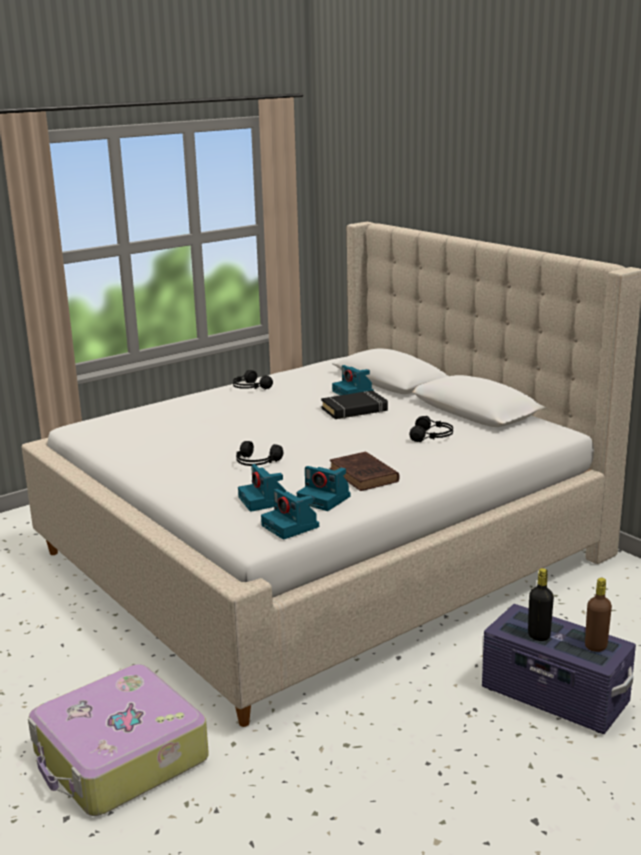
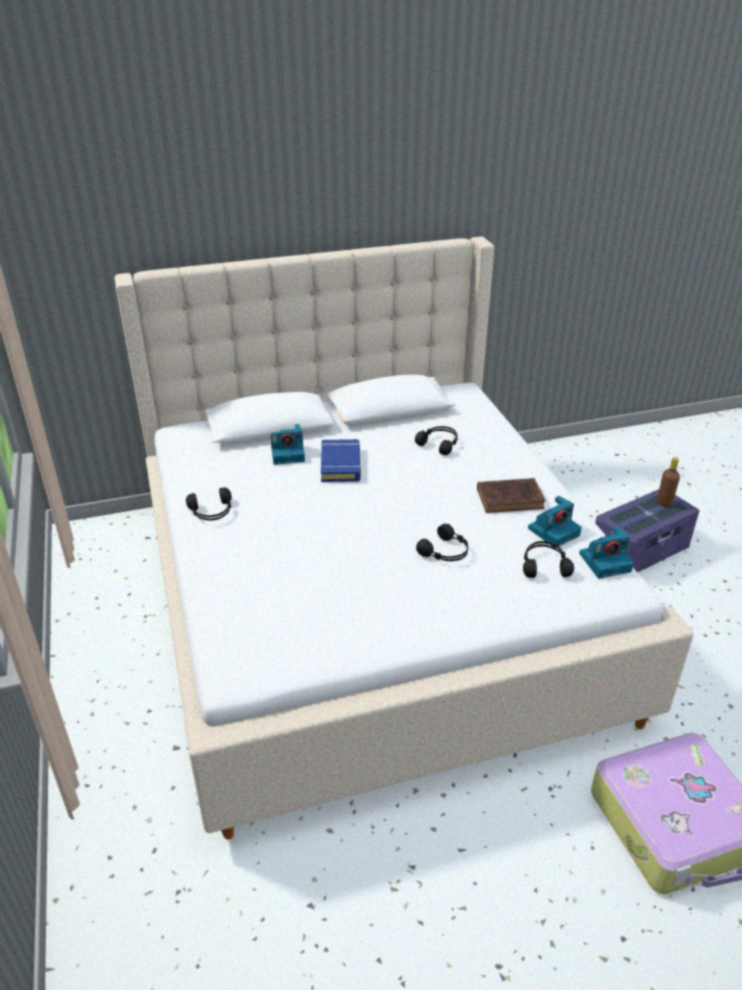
camera: 70 degrees left, 15 degrees up
camera [238,464,286,512] -> black headphones [523,541,574,578]
black book [321,390,388,419] -> blue book [321,439,361,482]
black bottle [528,568,554,641] -> none

